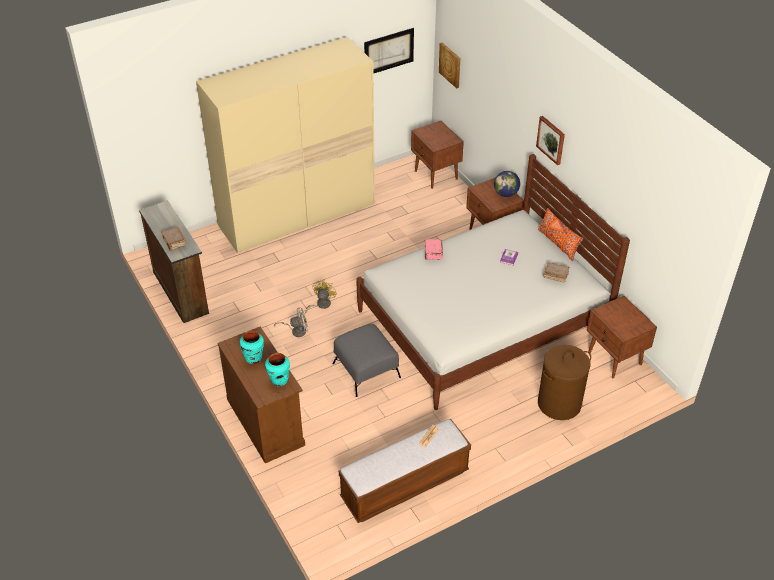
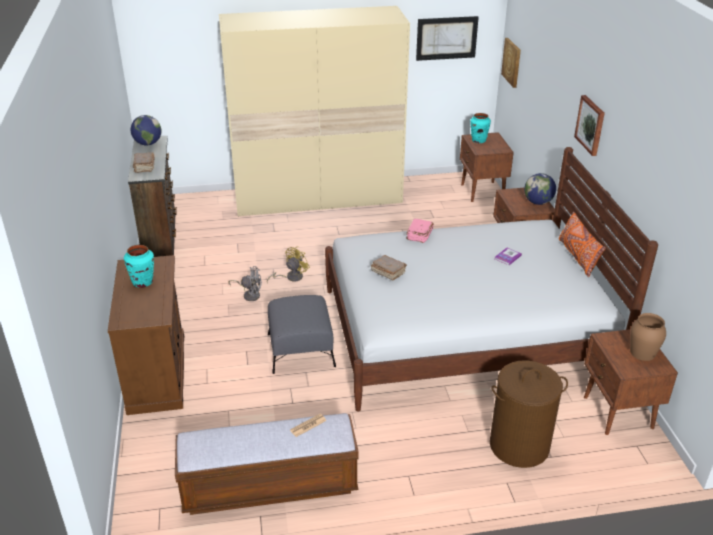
camera: 20 degrees right, 10 degrees down
turquoise vase [265,353,290,386] -> turquoise vase moved to [470,113,491,143]
brown book [543,262,570,282] -> brown book moved to [371,255,407,280]
none -> globe [131,115,161,145]
none -> brown vase [630,313,666,361]

